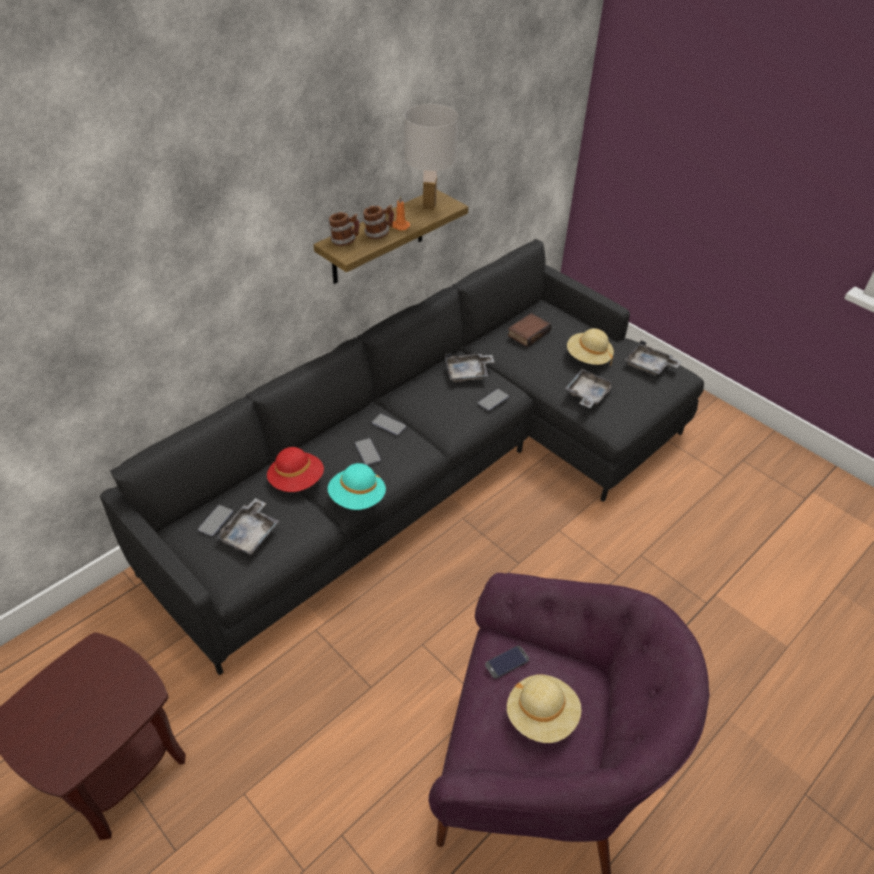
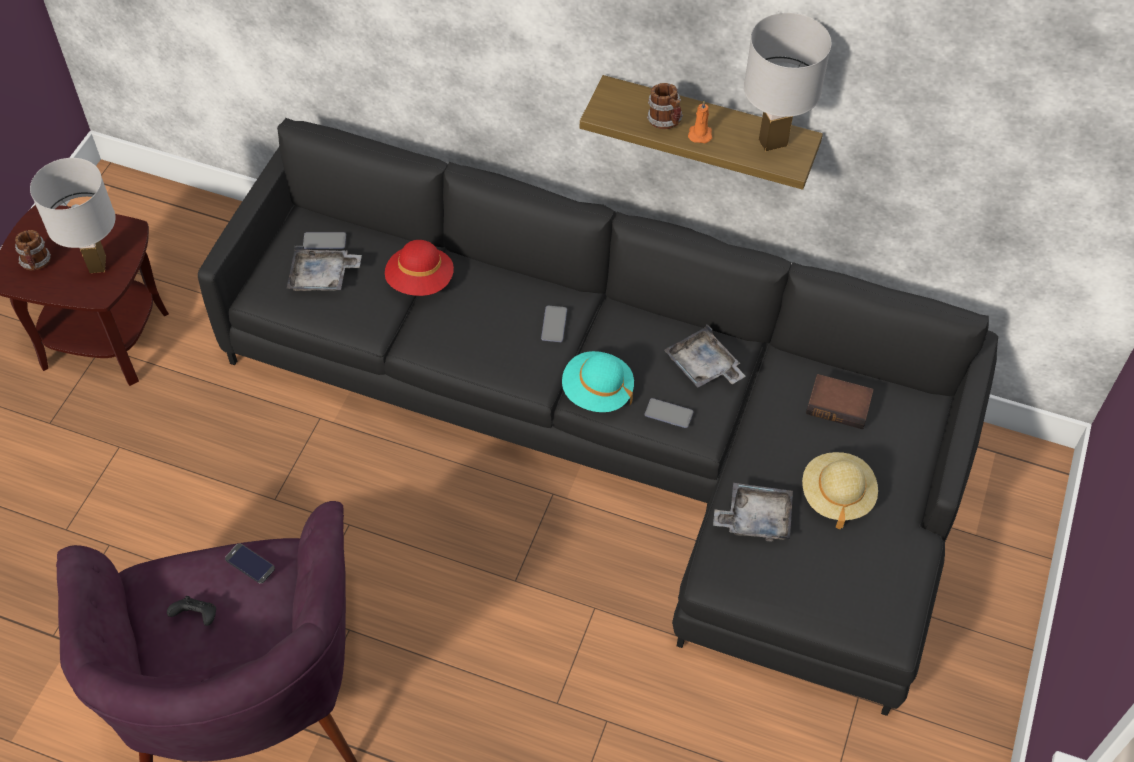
camera: 65 degrees right, 10 degrees up
turquoise hat [328,463,386,510] -> turquoise hat moved to [562,351,634,412]
mug [329,212,360,246] -> mug moved to [15,230,51,270]
phone [355,438,381,465] -> none
beige hat [507,675,582,743] -> black game controller [167,596,216,626]
grey tray [625,340,681,375] -> none
none -> white table lamp [30,158,116,273]

